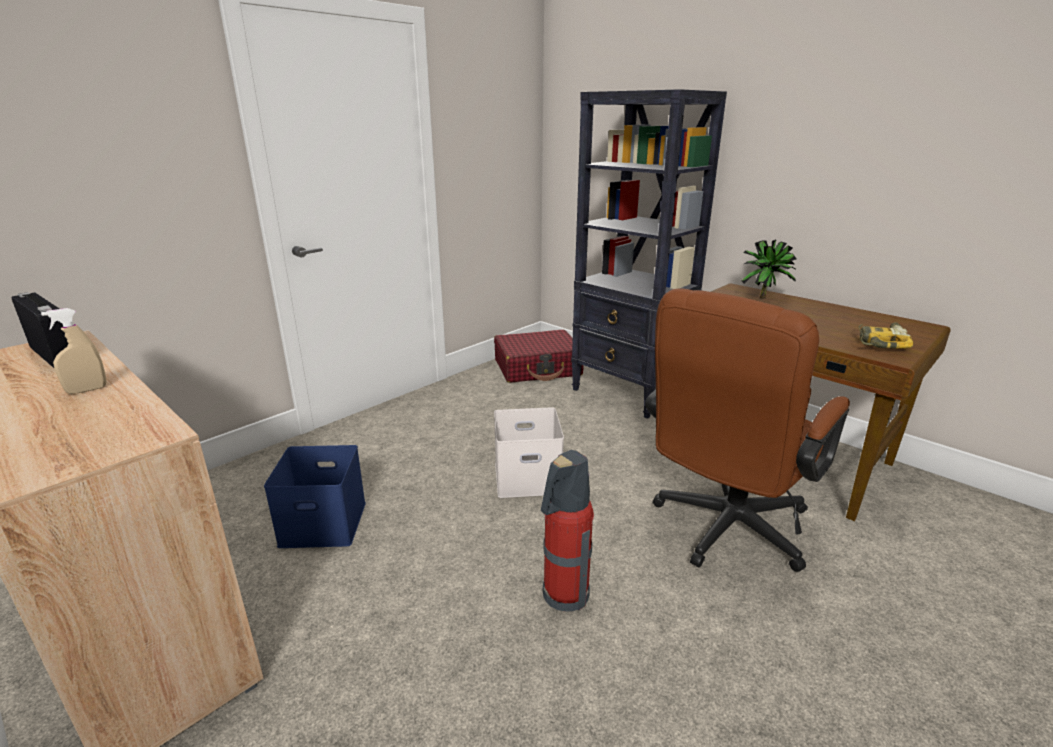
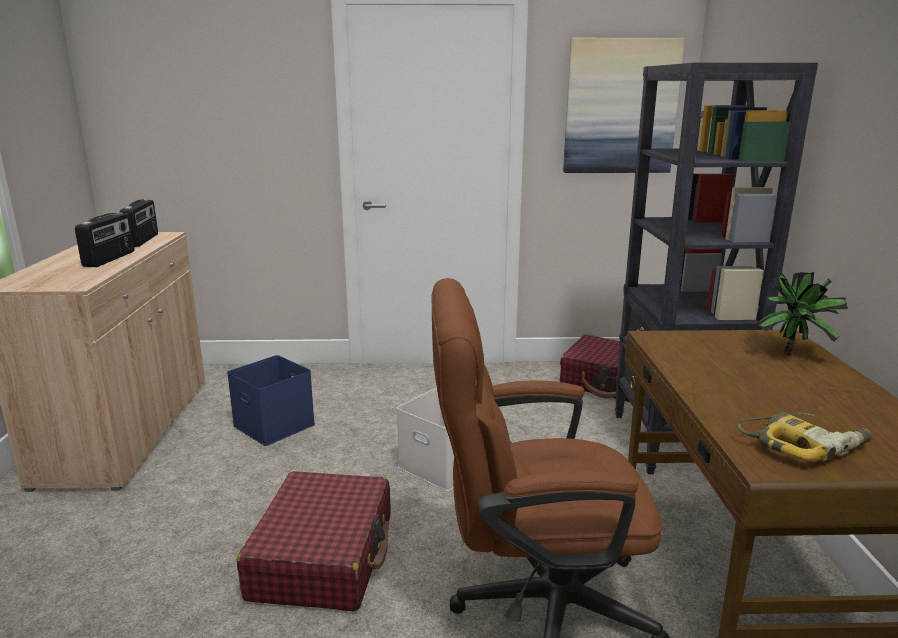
camera: 45 degrees right, 5 degrees down
beige spray bottle [41,308,107,394] -> radio [75,212,135,267]
fire extinguisher [541,450,594,612] -> red suitcase [237,471,391,612]
none -> picture [563,38,685,173]

